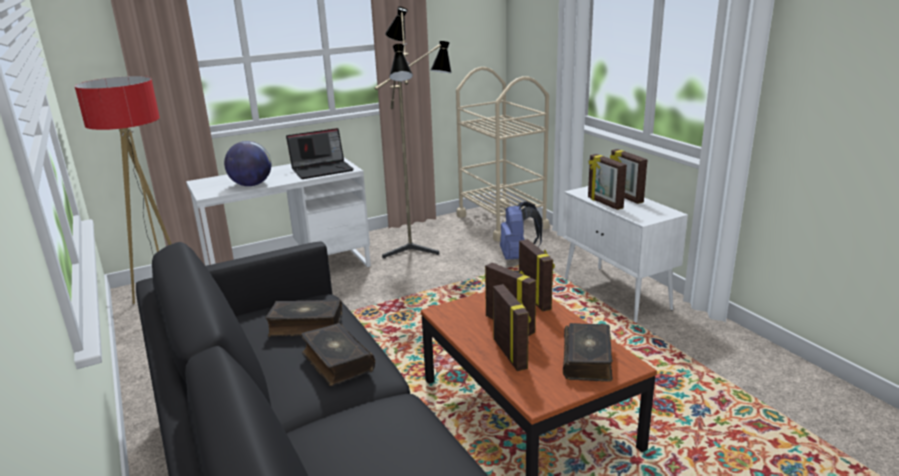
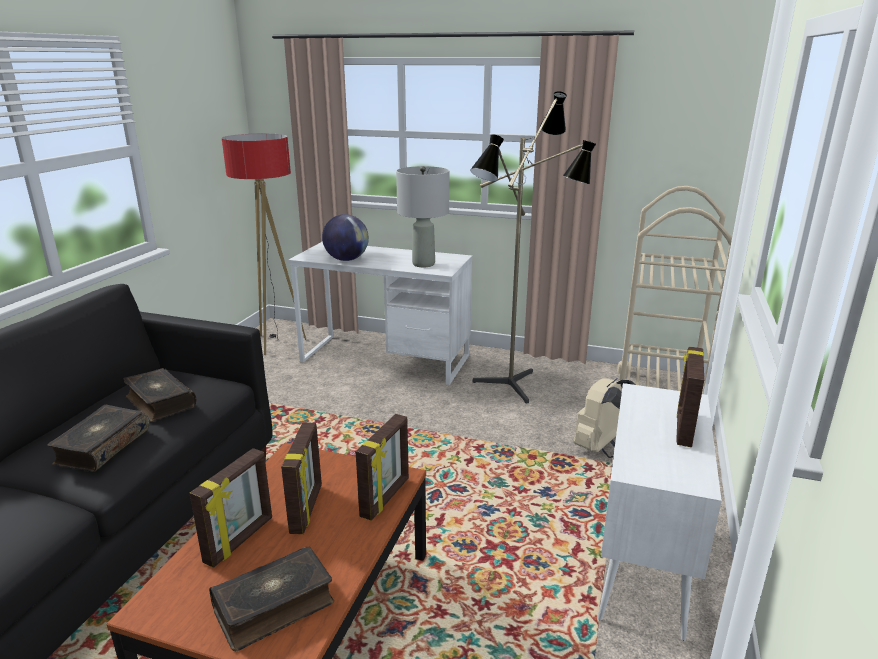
camera: 45 degrees right, 0 degrees up
laptop [286,128,354,179] -> grey table lamp [396,166,449,267]
blue backpack [500,201,543,260] -> beige backpack [573,378,636,458]
picture frame [588,154,627,210] -> none

